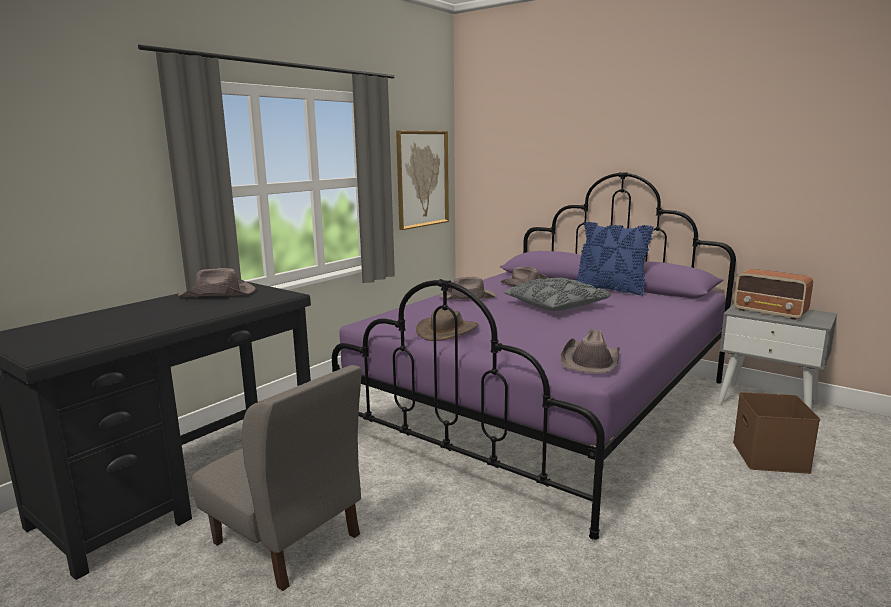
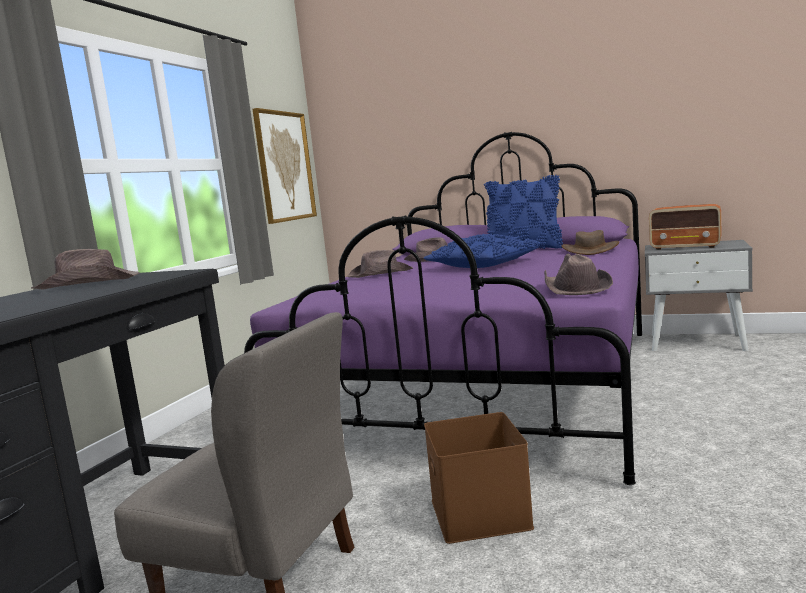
camera: 15 degrees left, 5 degrees down
brown hat [416,309,479,341] -> brown hat moved to [561,230,619,255]
grey pillow [503,278,611,311] -> blue pillow [424,234,541,268]
brown storage box [733,392,820,474] -> brown storage box moved to [424,412,534,544]

